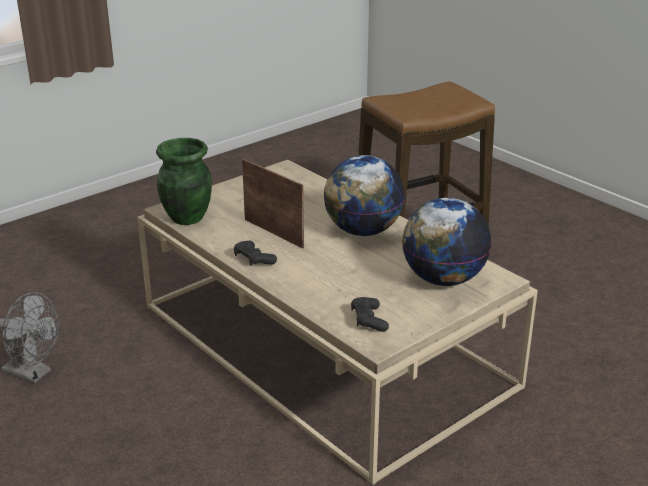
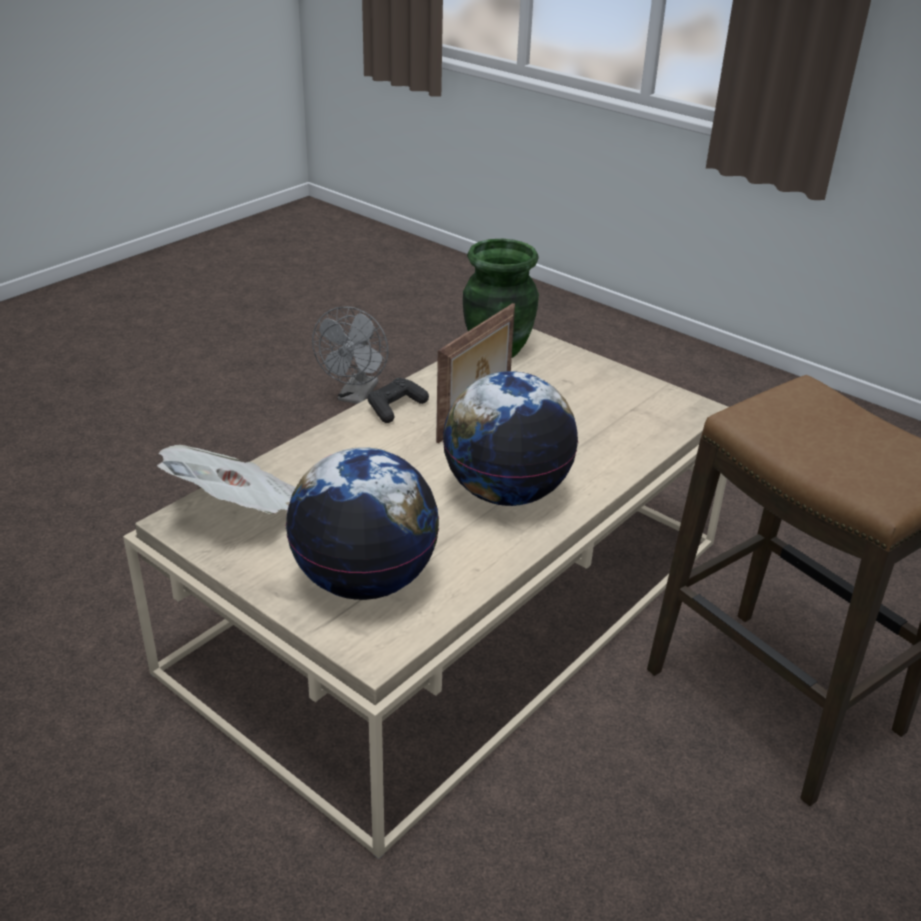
camera: 80 degrees right, 5 degrees up
black game controller [351,297,389,332] -> newspaper [157,445,296,514]

